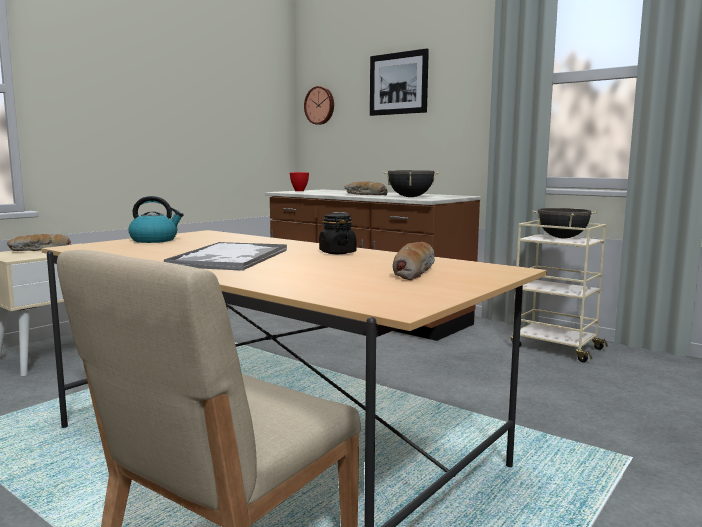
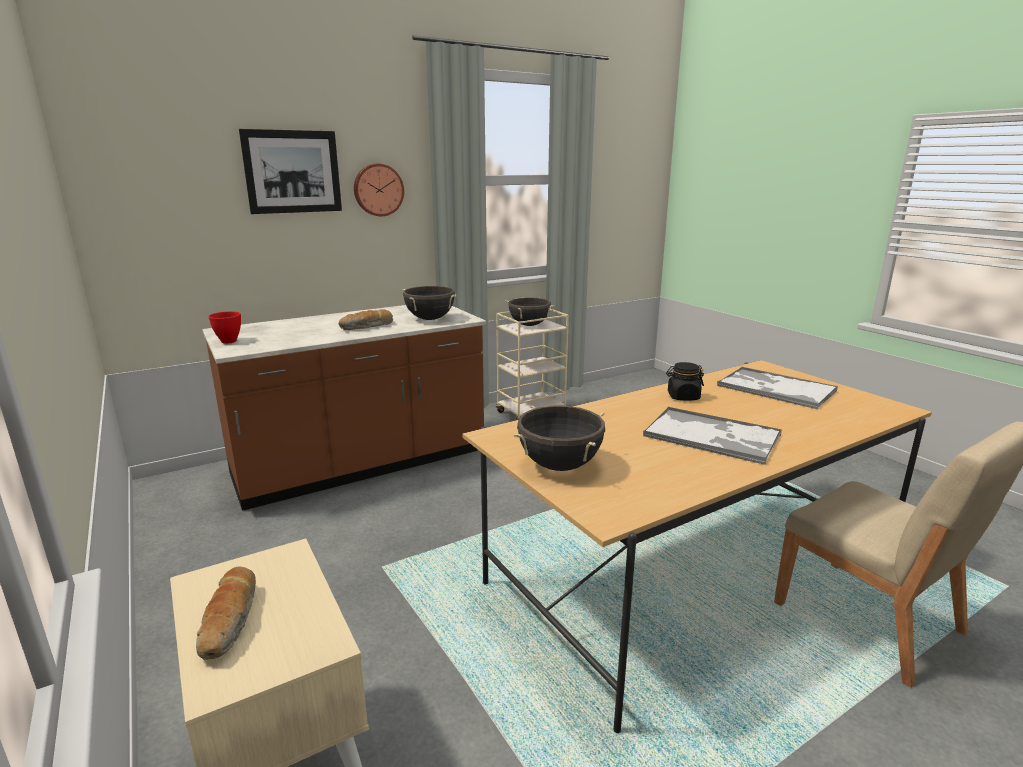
camera: 70 degrees left, 10 degrees up
kettle [128,196,184,243] -> black cooking pot [514,405,605,471]
wall clock [304,86,334,125] -> wall clock moved to [354,164,404,216]
bread [393,242,435,280] -> tray [717,367,838,409]

